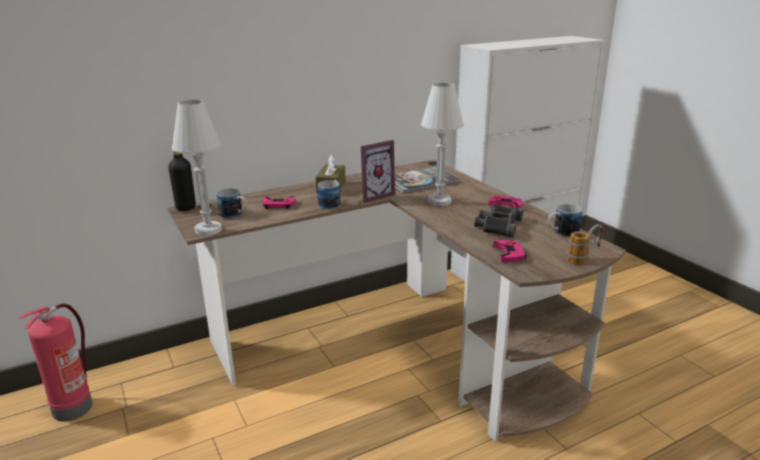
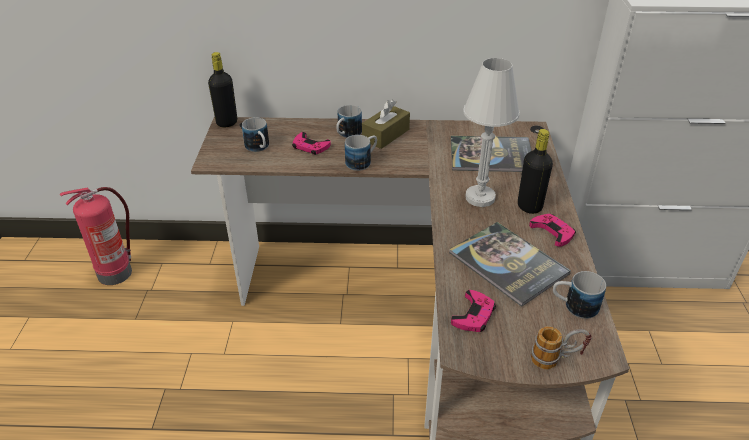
camera: 30 degrees right, 15 degrees up
white table lamp [172,100,222,236] -> none
picture frame [361,140,395,203] -> none
black binoculars [474,205,523,238] -> book [449,222,571,307]
none -> mug [336,105,362,138]
none -> black bottle [518,129,553,214]

